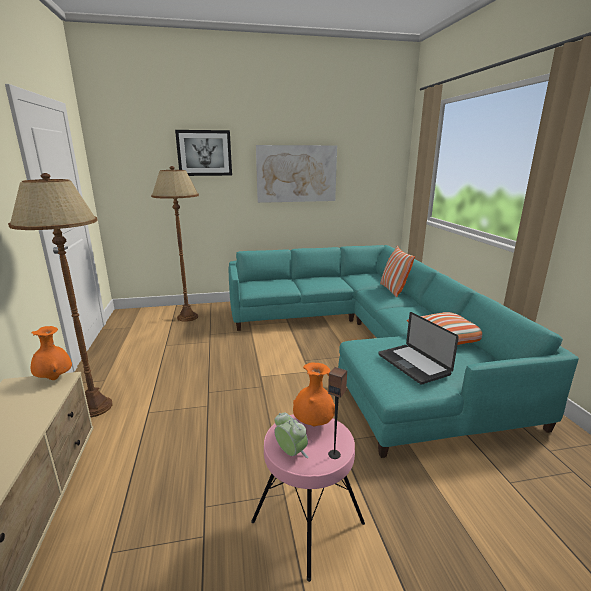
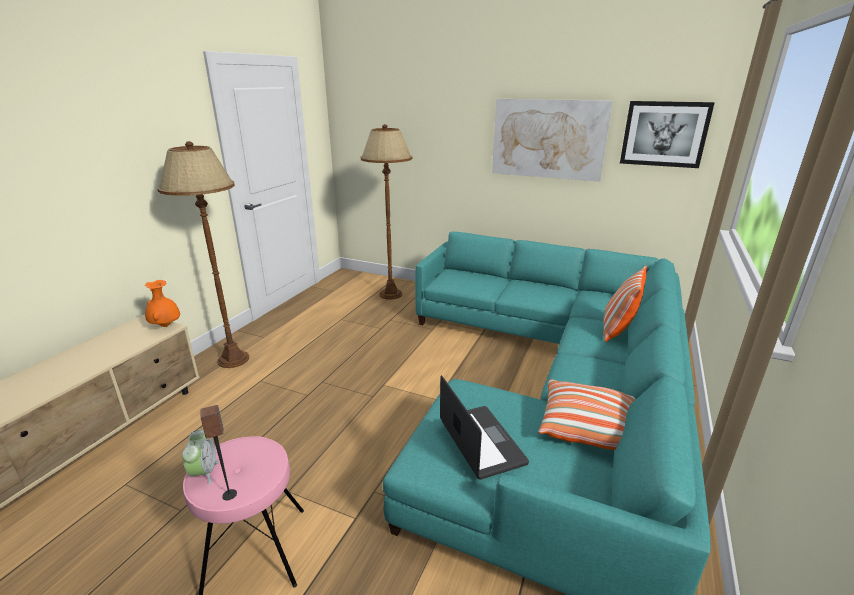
camera: 35 degrees right, 5 degrees up
picture [175,130,232,176] -> picture moved to [620,101,715,168]
orange vase [293,362,335,426] -> none
laptop [378,312,459,385] -> laptop turned 150 degrees clockwise [440,375,529,480]

